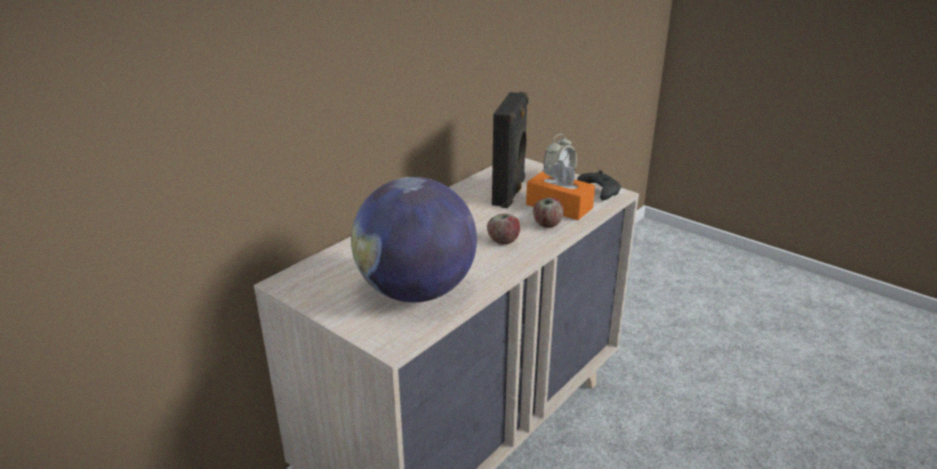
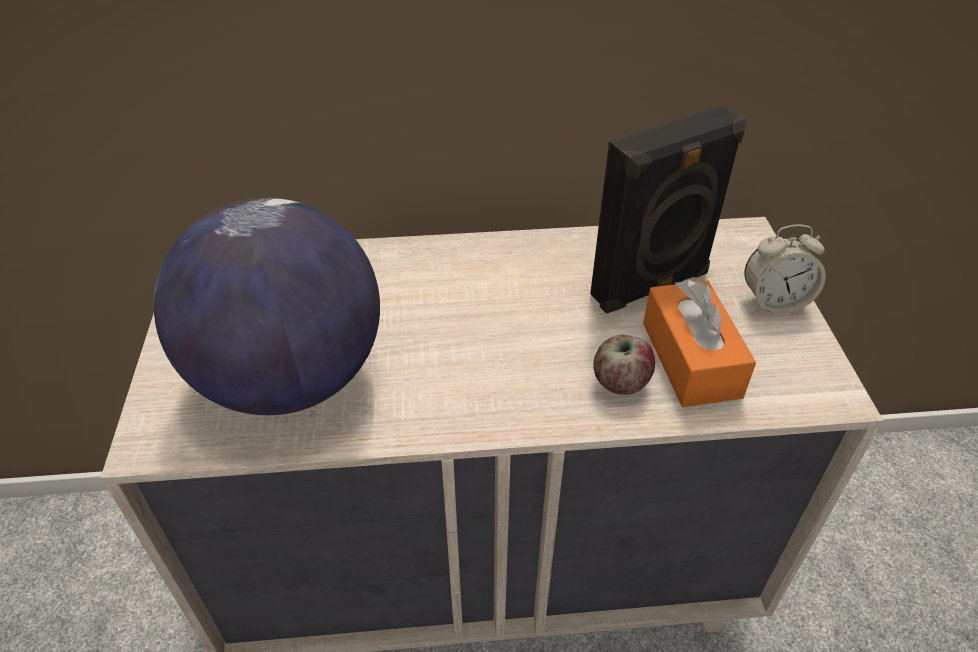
camera: 45 degrees right, 15 degrees up
apple [487,214,520,245] -> none
black game controller [577,170,621,200] -> none

